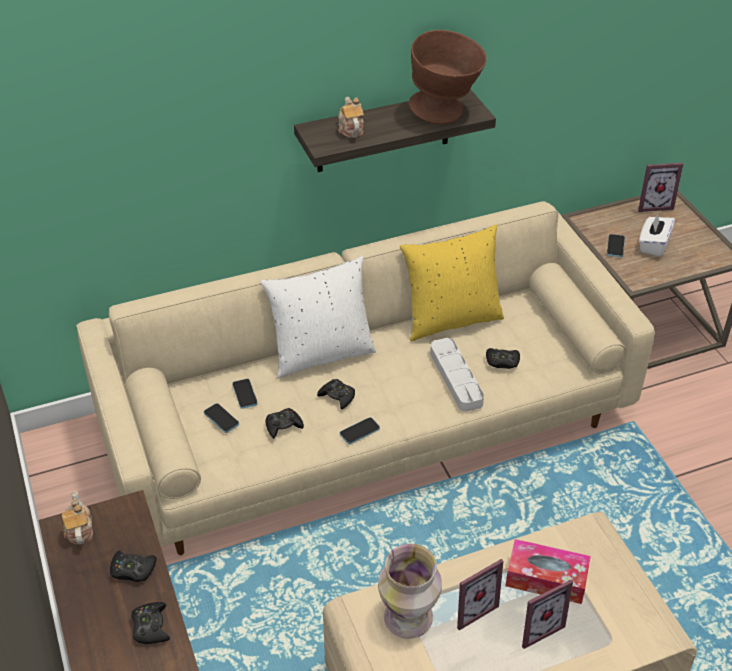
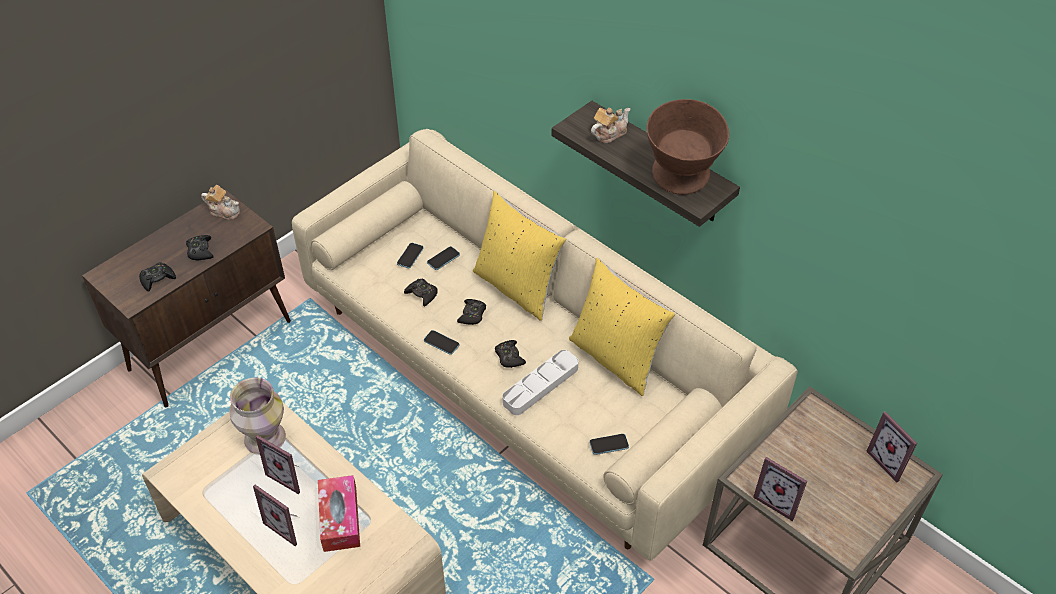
camera: 65 degrees right, 5 degrees up
teapot [62,491,93,545] -> teapot turned 60 degrees clockwise [201,185,240,220]
white pillow [260,256,376,379] -> yellow pillow [473,191,566,321]
black game controller [486,348,520,369] -> black game controller moved to [495,340,526,368]
phone [607,234,625,257] -> phone moved to [589,434,629,455]
white tissue box [639,213,675,257] -> none
none -> picture frame [753,457,807,521]

